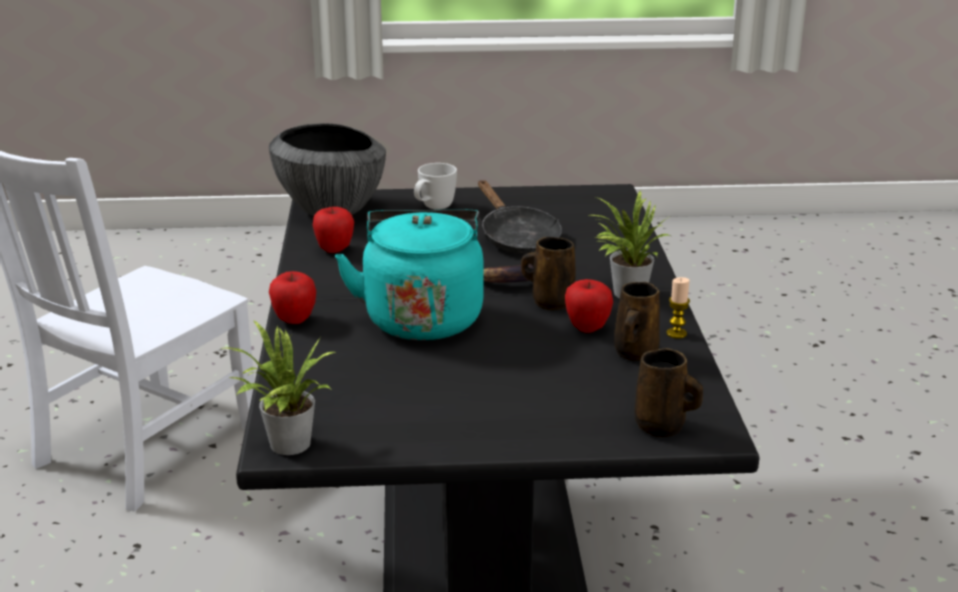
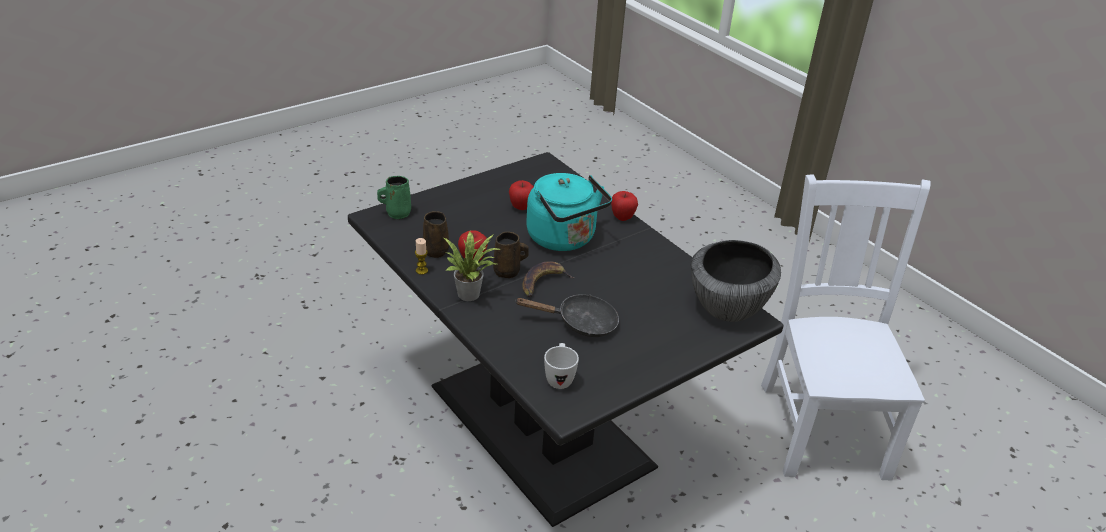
camera: 145 degrees right, 10 degrees up
potted plant [224,320,335,455] -> none
apple [313,207,354,253] -> apple moved to [509,180,534,210]
white mug [414,163,457,210] -> white mug moved to [544,343,579,389]
black frying pan [478,180,562,254] -> black frying pan turned 150 degrees clockwise [515,294,619,337]
brown mug [635,348,703,437] -> green mug [377,176,411,219]

